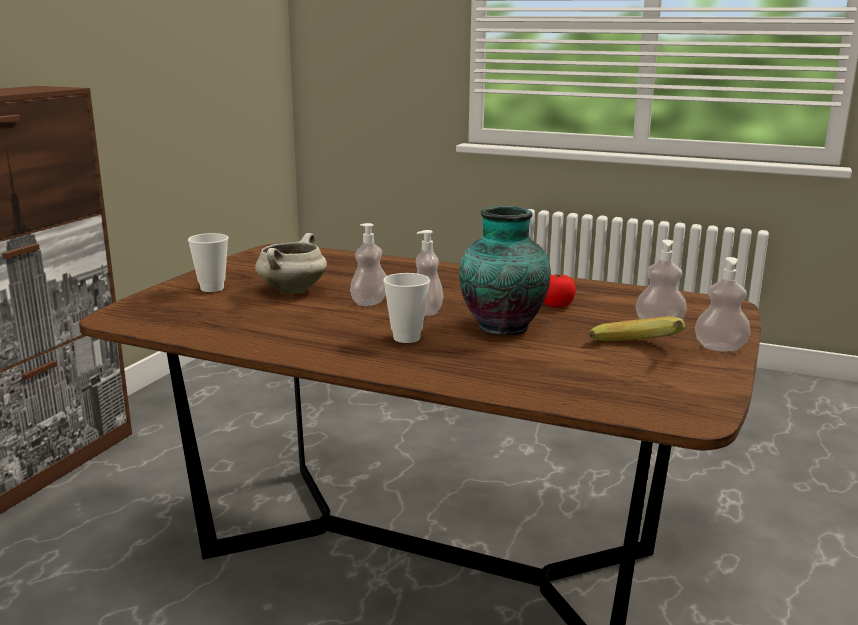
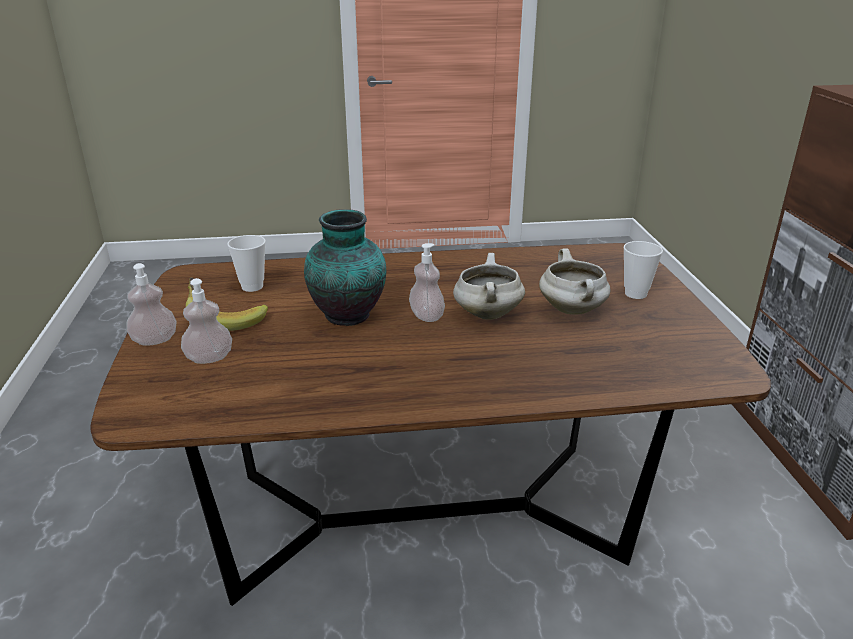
camera: 150 degrees right, 10 degrees up
soap dispenser [350,223,387,306] -> white cooking pot [453,253,525,320]
cup [383,273,430,343] -> cup moved to [227,235,266,292]
tomato [543,274,576,308] -> none

